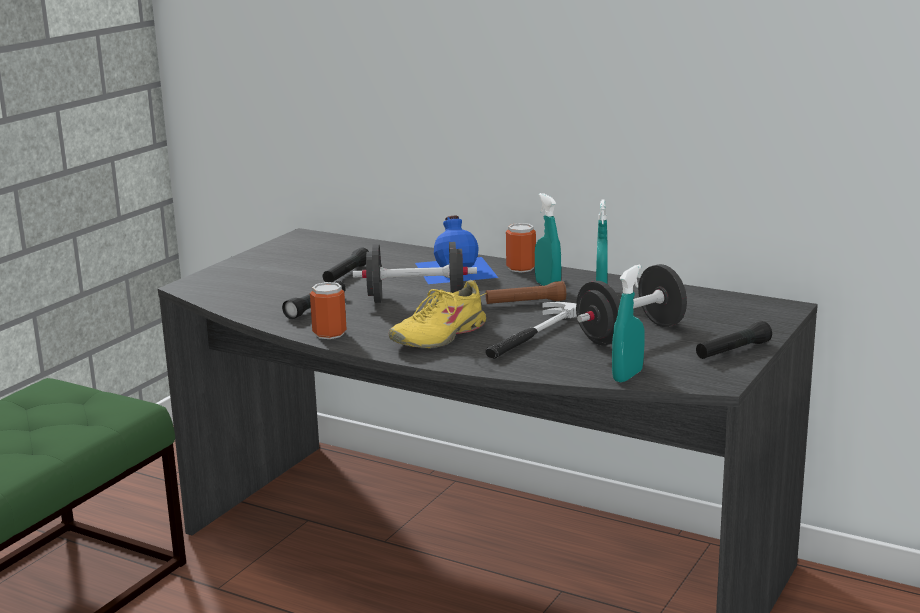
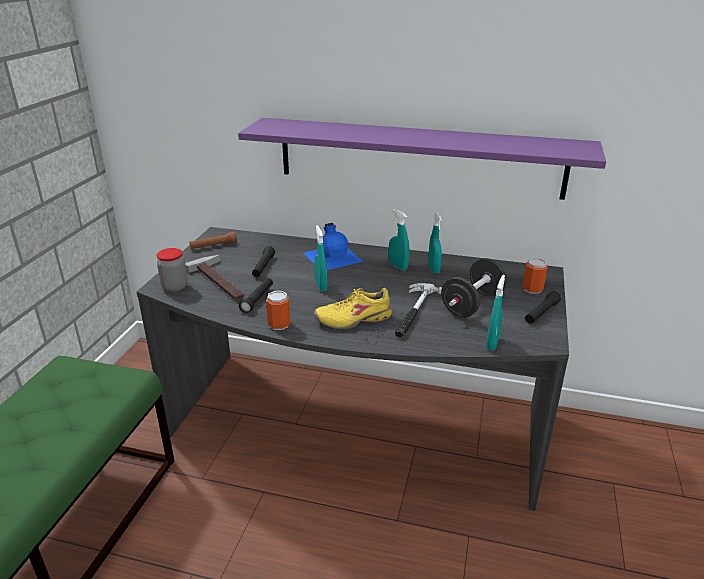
camera: 15 degrees left, 10 degrees up
black dumbbell [353,242,477,303] -> turquoise spray bottle [314,225,327,292]
yellow shoe [388,280,487,348] -> yellow shoe turned 45 degrees clockwise [314,288,392,329]
brown flashlight [485,281,566,304] -> brown flashlight moved to [190,232,237,249]
can [506,223,536,273] -> can moved to [523,258,547,294]
none -> jar [157,248,188,292]
none -> hammer [185,255,244,300]
none -> purple shelf [238,118,606,200]

